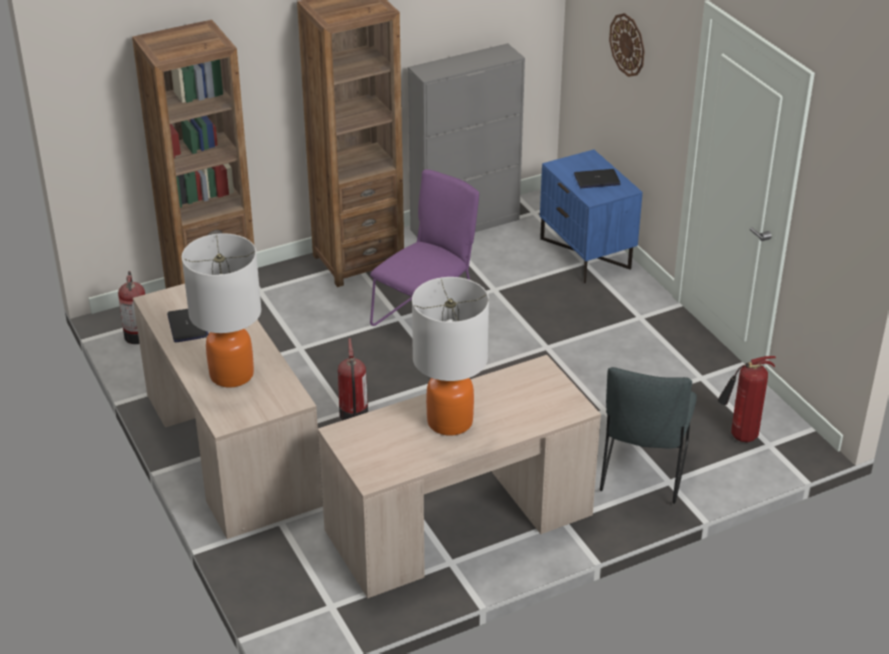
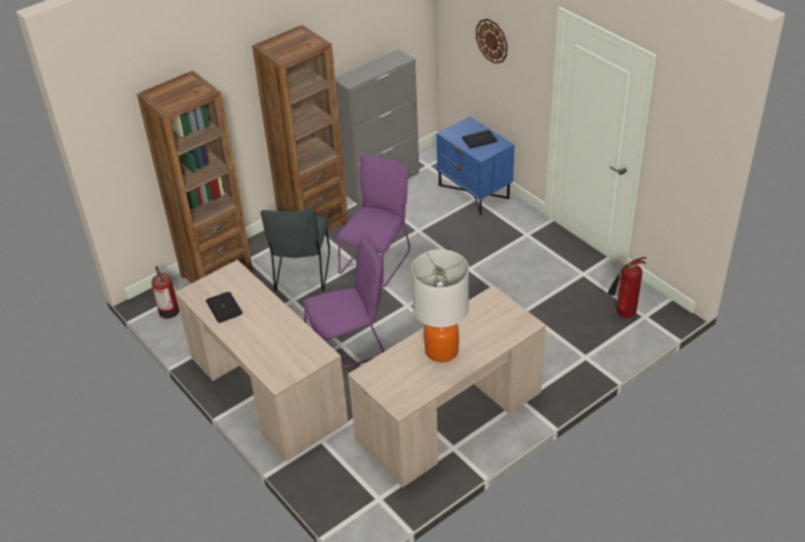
camera: 10 degrees left, 5 degrees up
table lamp [182,233,261,388] -> none
fire extinguisher [338,338,368,420] -> purple chair [303,237,384,368]
grey chair [600,367,697,504] -> grey chair moved to [261,209,330,291]

